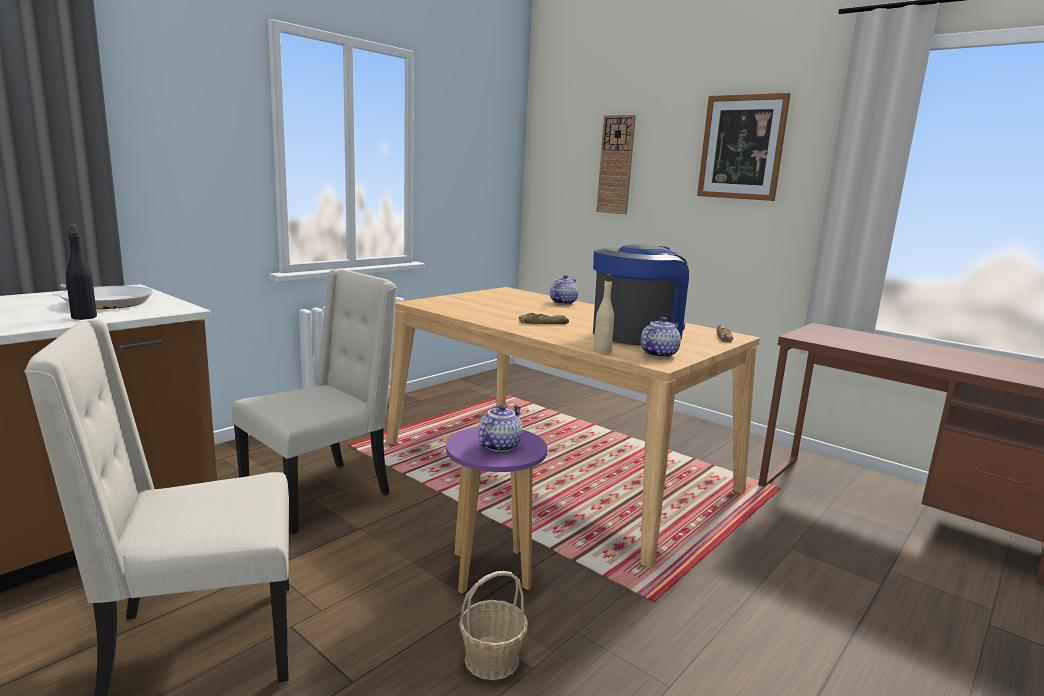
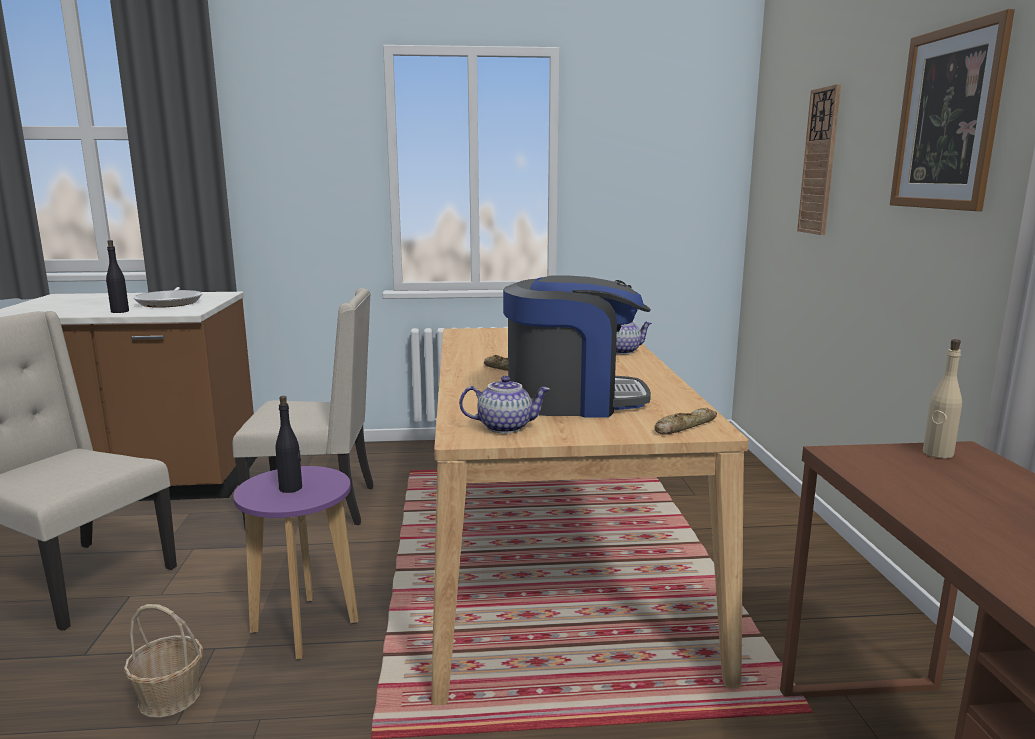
camera: 45 degrees right, 0 degrees up
teapot [478,405,523,452] -> black bottle [276,396,302,493]
beige bottle [593,274,614,354] -> beige bottle moved to [923,339,962,458]

